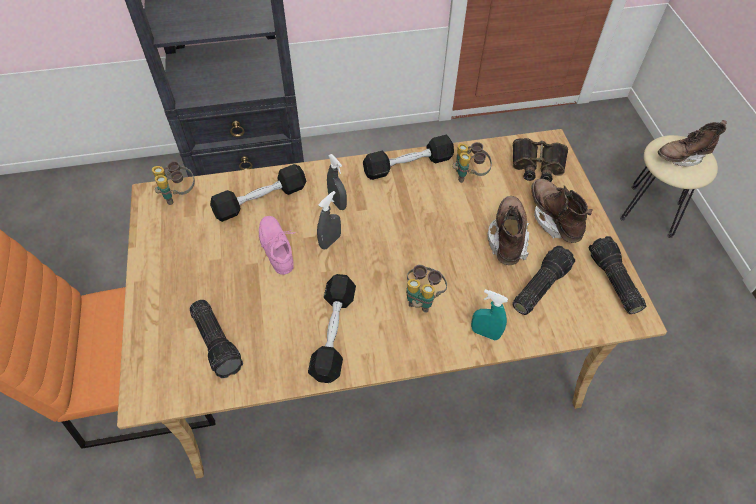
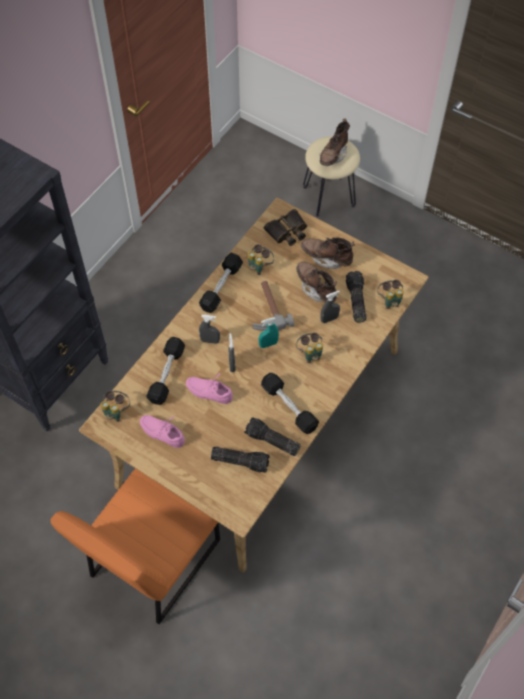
camera: 45 degrees left, 5 degrees up
turquoise spray bottle [471,289,508,341] -> turquoise spray bottle moved to [259,317,279,348]
flashlight [589,236,646,314] -> flashlight moved to [244,417,301,456]
none -> pink shoe [140,415,185,448]
none -> hammer [252,281,294,331]
none -> grey spray bottle [320,291,340,323]
none -> binoculars [377,280,404,309]

